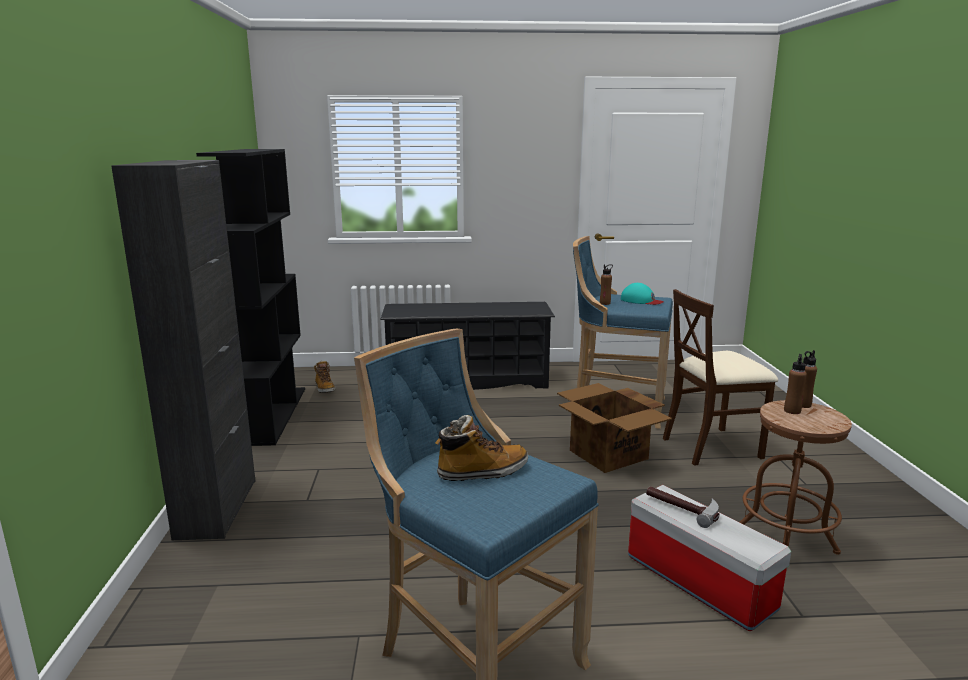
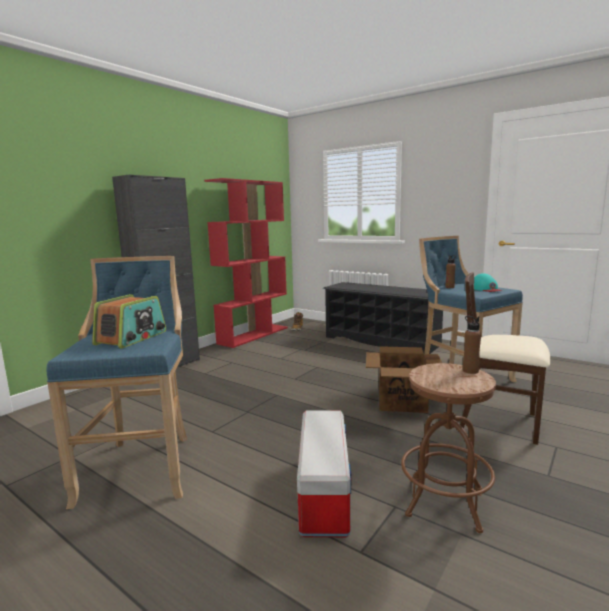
camera: 40 degrees right, 5 degrees down
black bookcase [196,149,305,446] -> red bookcase [204,178,288,348]
boot [435,415,528,481] -> radio [92,294,166,348]
hammer [646,486,719,528] -> none
brown bottle [784,354,807,414] -> none

